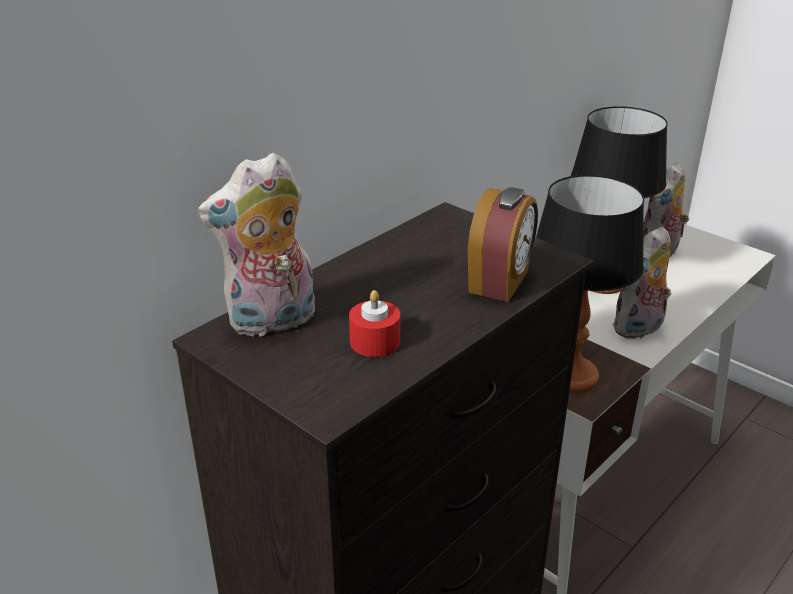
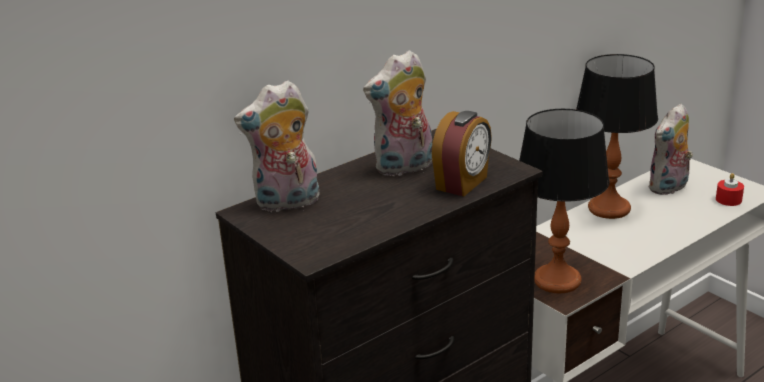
camera: 10 degrees right, 5 degrees down
red candle [349,290,400,357] -> red candle moved to [716,173,744,206]
plush toy [612,226,671,340] -> plush toy moved to [363,50,432,176]

